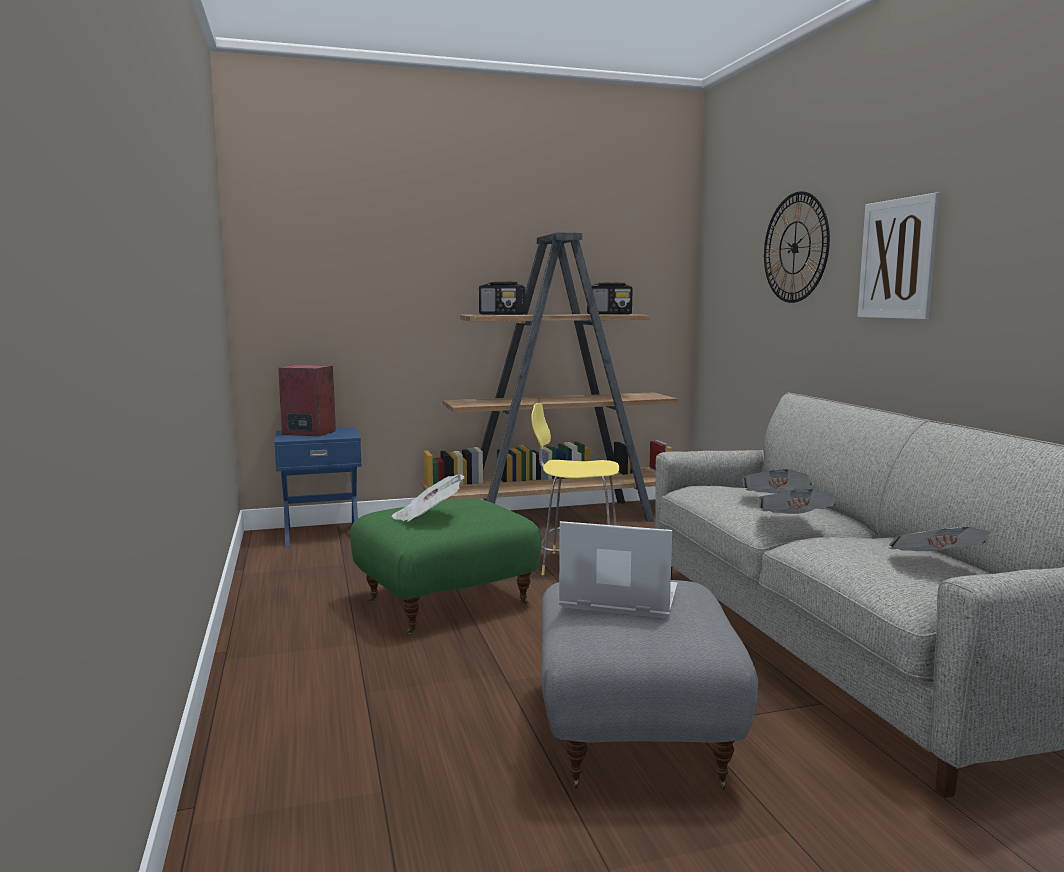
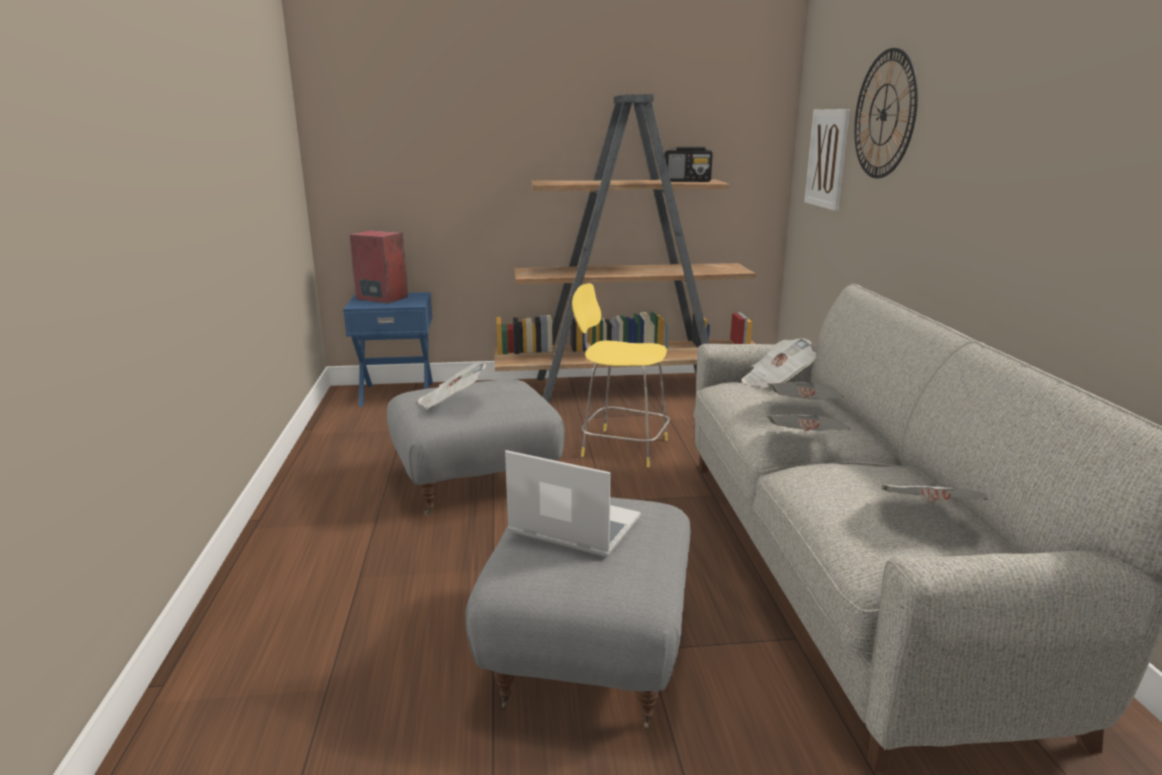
camera: 10 degrees right, 10 degrees up
green ottoman [350,498,542,634] -> grey ottoman [387,379,565,515]
radio [479,282,525,315] -> none
picture [858,193,940,319] -> picture moved to [804,109,850,211]
none -> newspaper [741,338,816,387]

